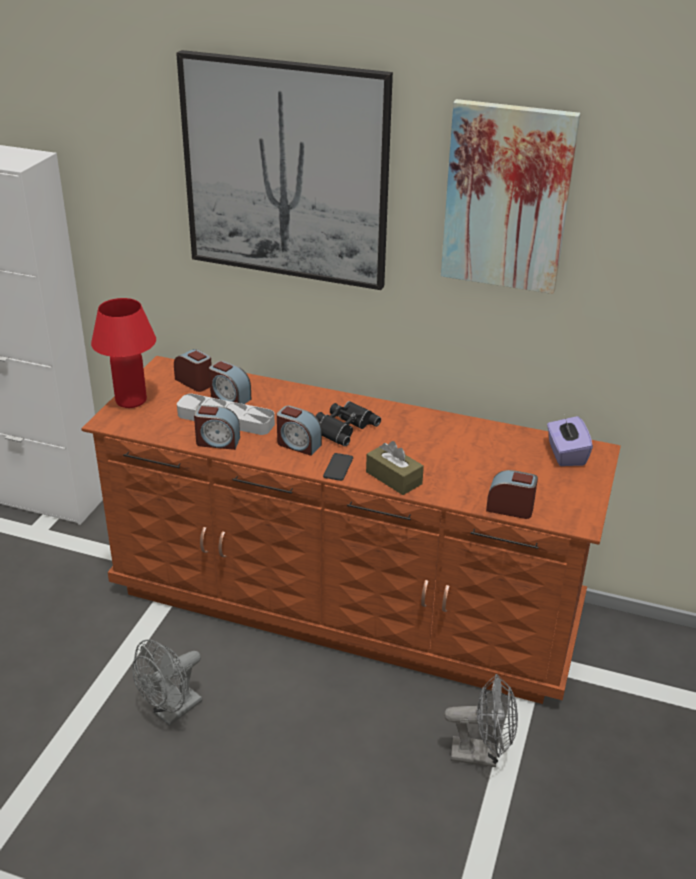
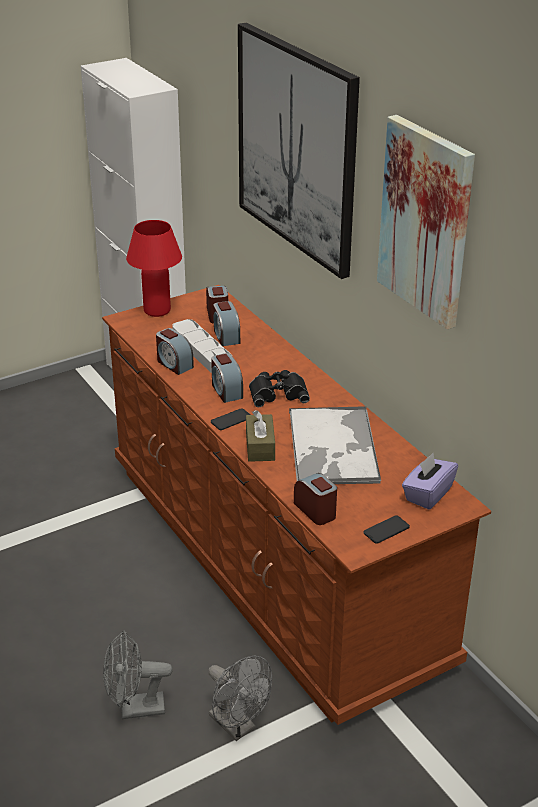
camera: 40 degrees right, 0 degrees up
grey fan [132,640,202,726] -> grey fan moved to [103,630,173,719]
none -> tray [289,406,381,484]
none -> phone [364,515,410,544]

